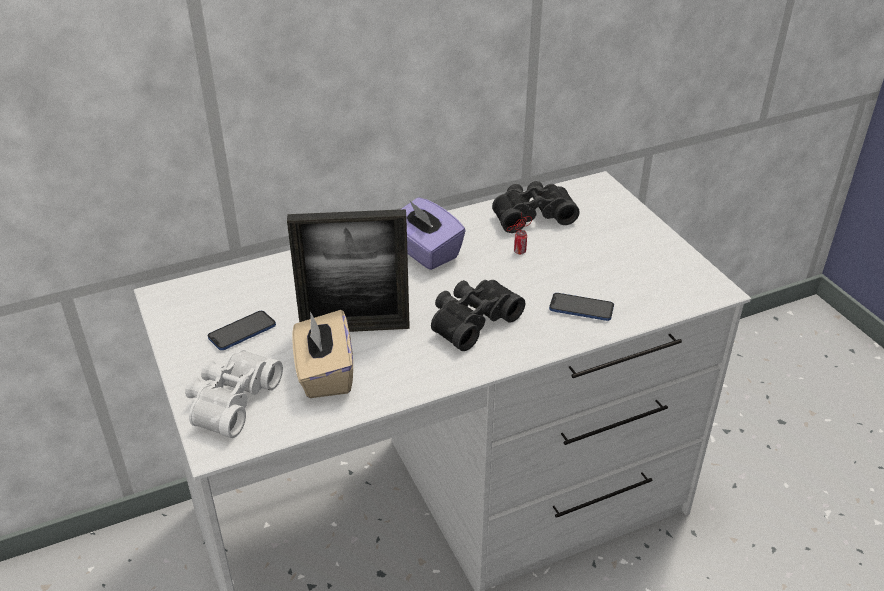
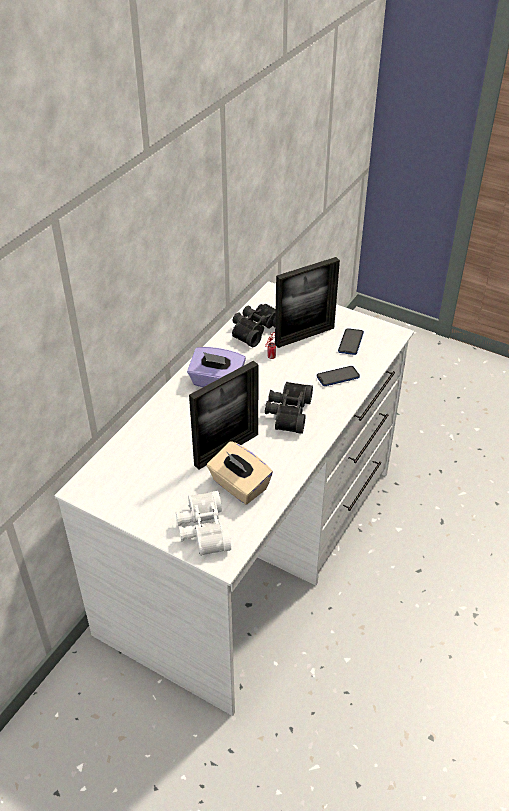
camera: 35 degrees left, 5 degrees up
phone [208,311,276,350] -> phone moved to [338,328,364,355]
none -> picture frame [275,257,340,348]

